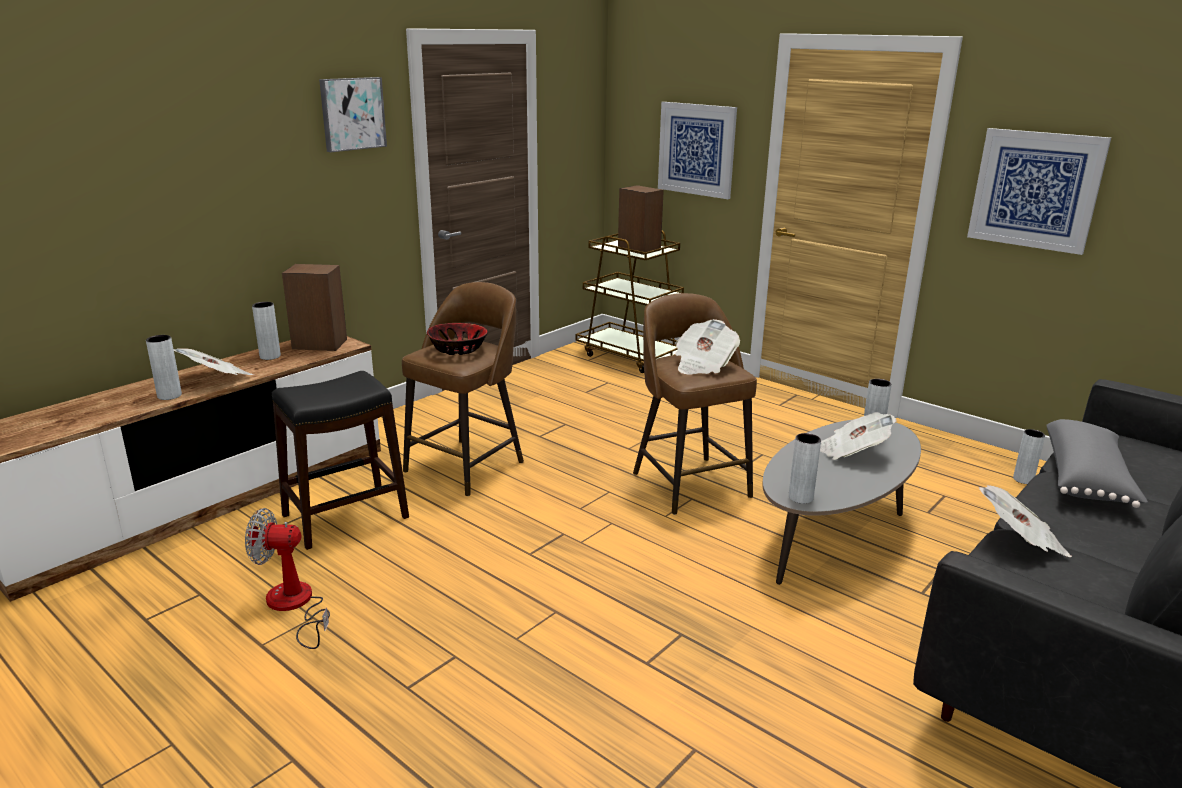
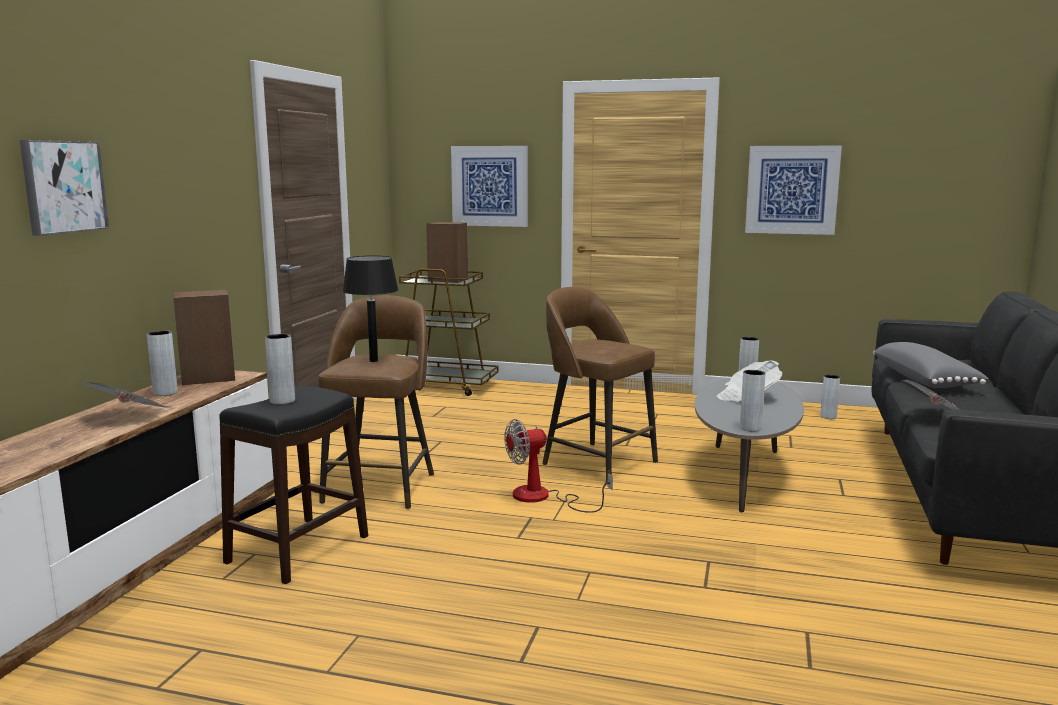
camera: 25 degrees left, 10 degrees down
grey vase [146,335,182,400] -> grey vase moved to [265,334,295,404]
fan [245,508,330,649] -> fan moved to [504,419,613,513]
picture [319,77,387,152] -> picture moved to [20,140,109,236]
bowl [427,323,488,355] -> black table lamp [343,256,398,362]
newspaper [675,319,740,374] -> none

